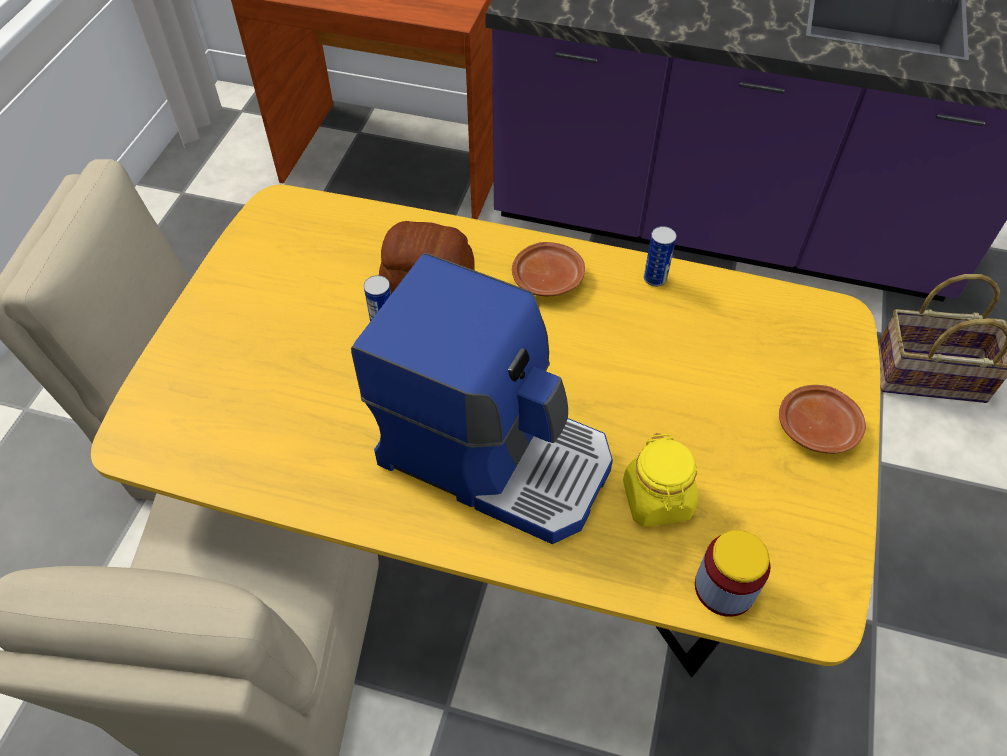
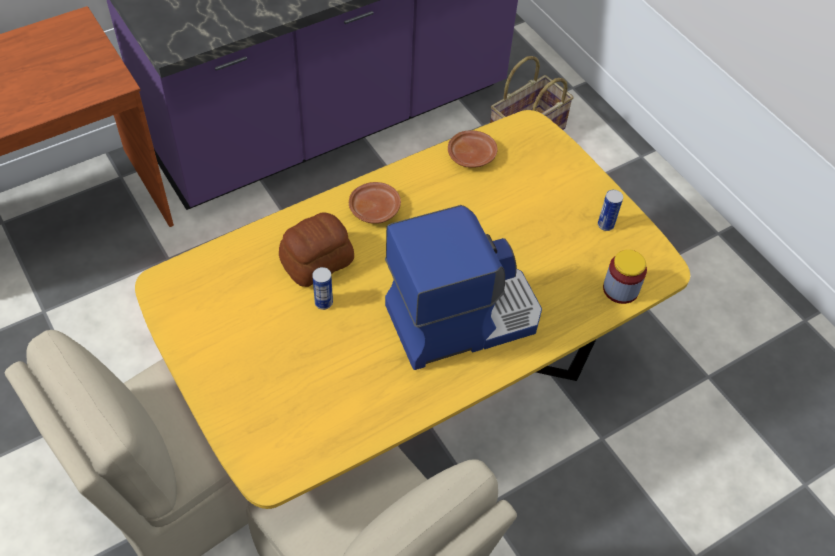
camera: 50 degrees left, 0 degrees up
yellow jar [623,433,698,527] -> none
can [644,226,676,287] -> can moved to [598,190,623,231]
brown plate [779,385,866,454] -> brown plate moved to [448,130,497,168]

